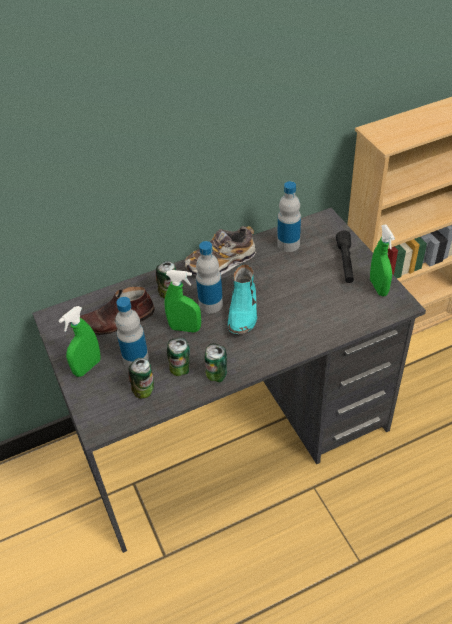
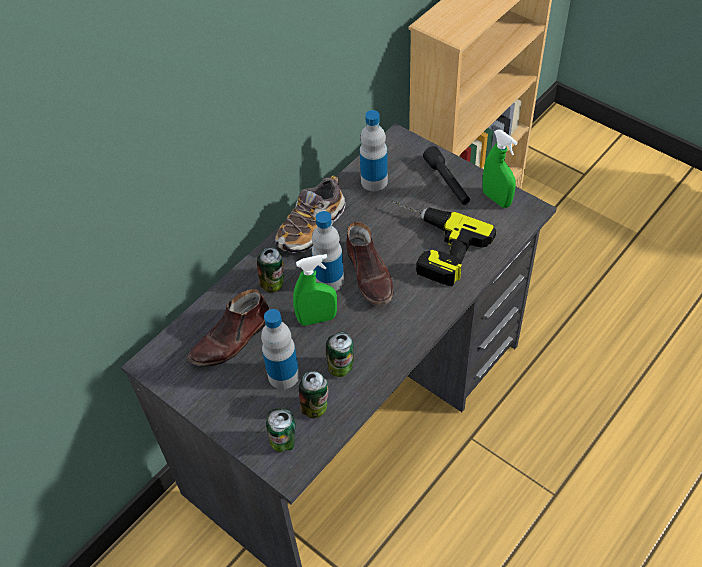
camera: 25 degrees left, 5 degrees up
green spray bottle [58,306,101,377] -> none
can [204,343,227,382] -> can moved to [266,409,296,452]
turquoise shoe [228,264,257,334] -> brown shoe [346,222,394,305]
none -> power drill [391,201,496,286]

